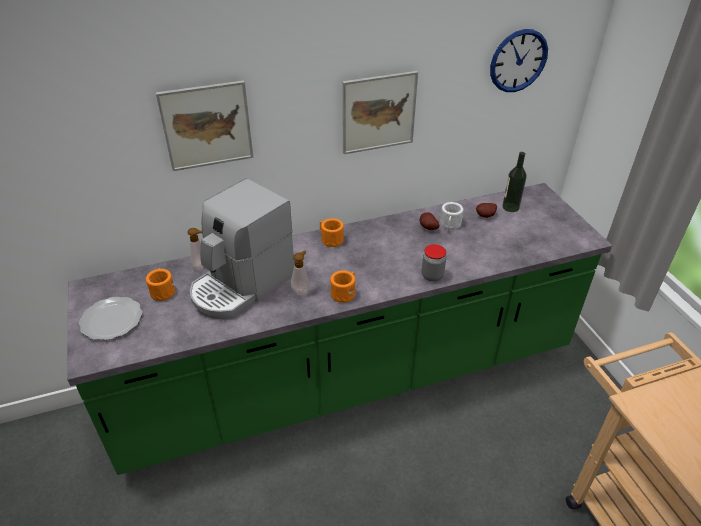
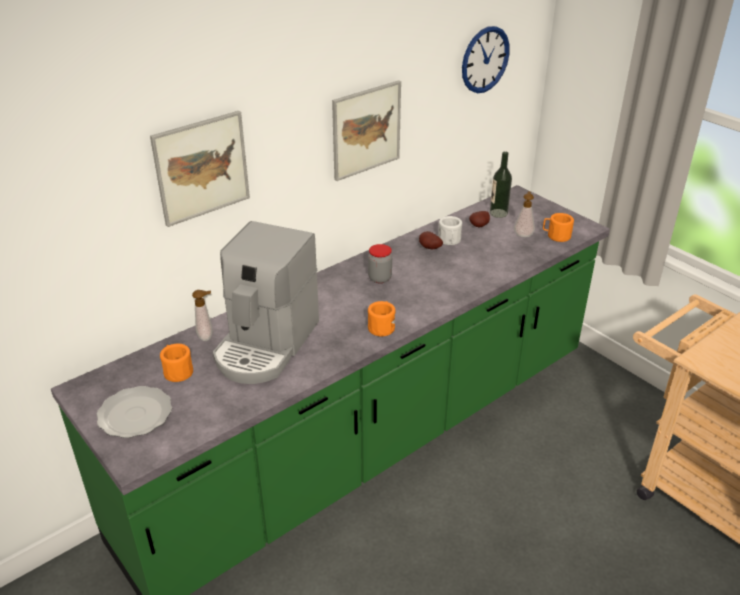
camera: 20 degrees left, 5 degrees down
soap dispenser [291,250,311,296] -> soap dispenser moved to [514,191,535,237]
orange mug [320,218,344,247] -> orange mug moved to [543,213,574,242]
jar [422,245,446,281] -> jar moved to [368,244,392,283]

